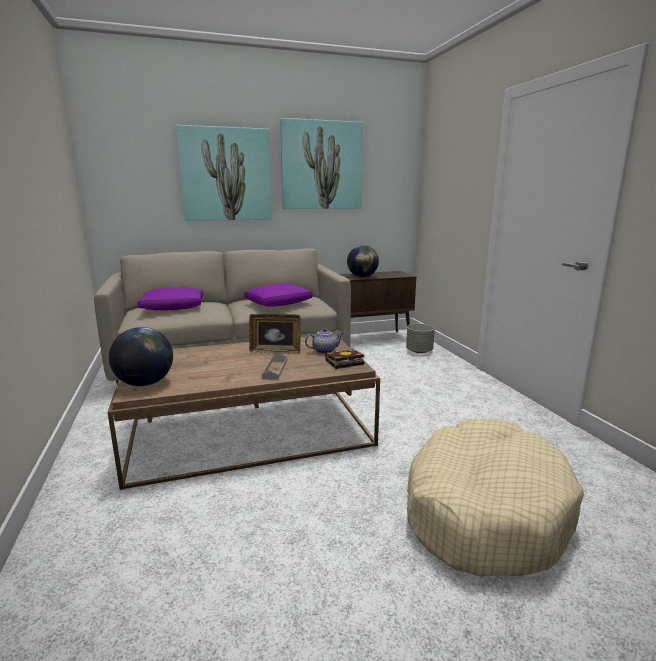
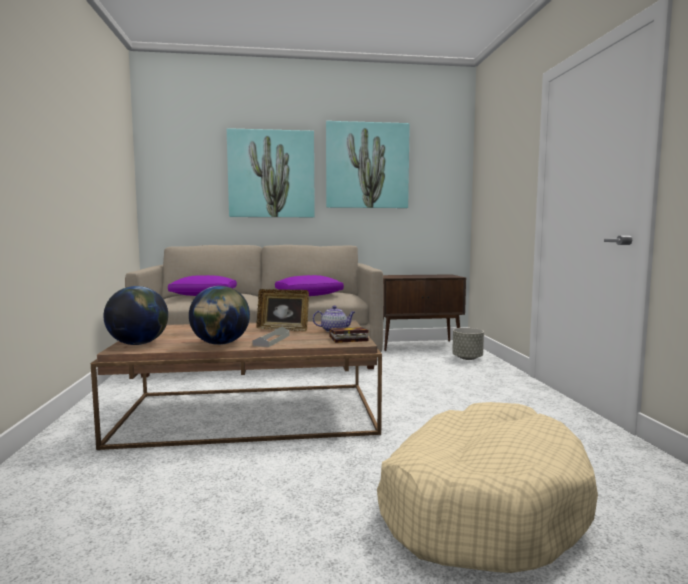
camera: 10 degrees right, 10 degrees down
globe [347,245,379,277] -> globe moved to [189,286,250,345]

